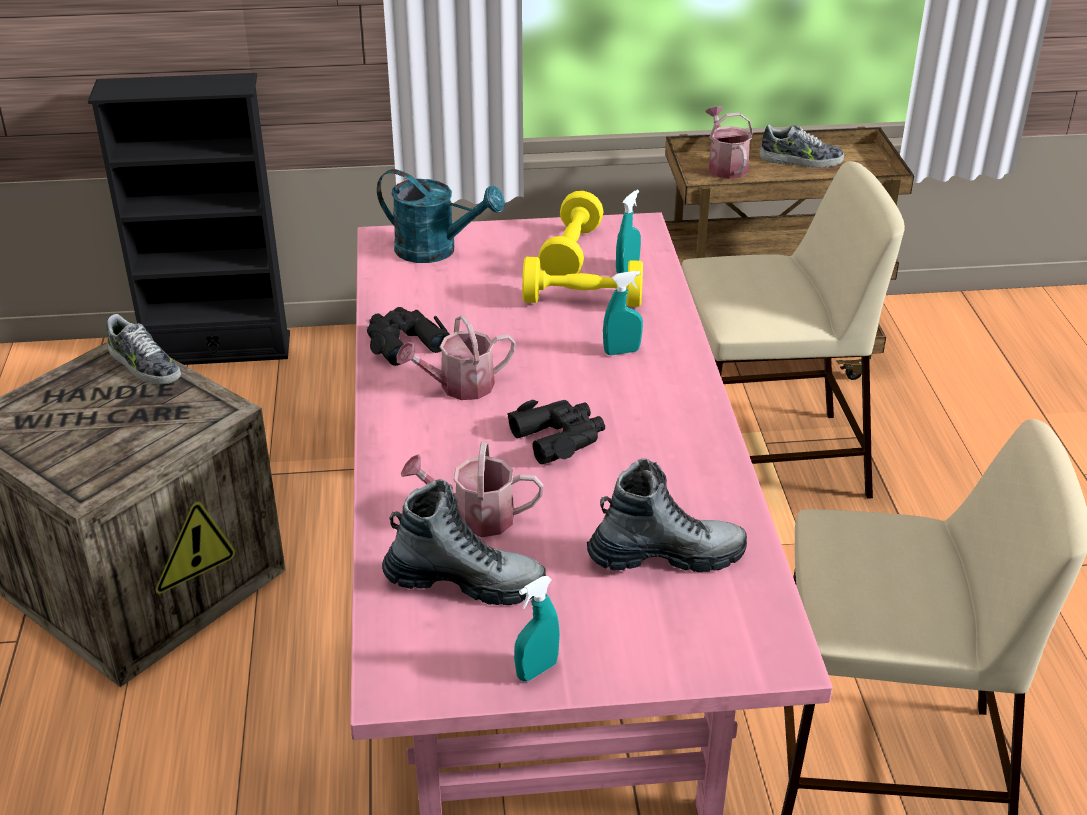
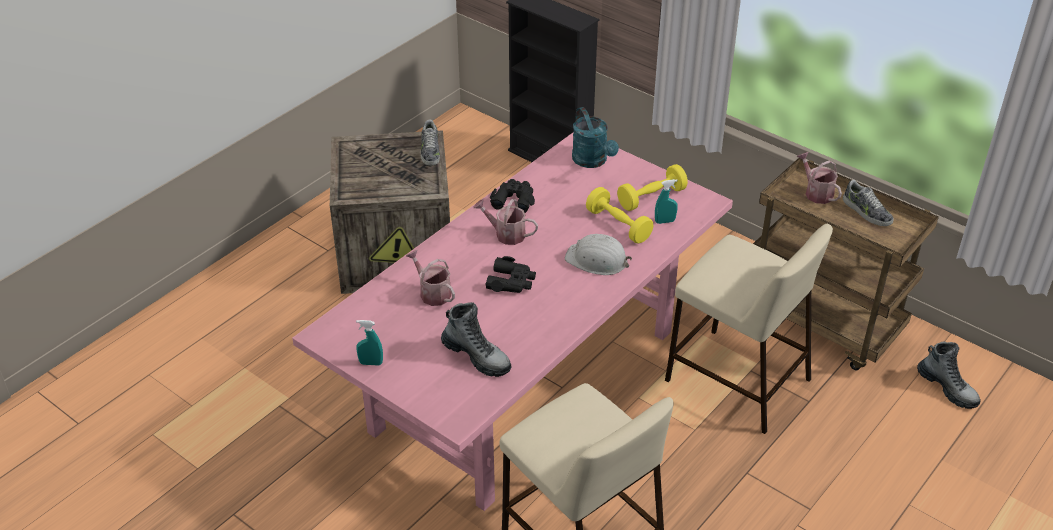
camera: 45 degrees right, 5 degrees up
boot [382,479,546,605] -> boot moved to [917,342,981,409]
turquoise spray bottle [603,271,643,355] -> white hard hat [565,234,632,275]
watering can [706,106,753,179] -> watering can turned 60 degrees counterclockwise [797,152,842,204]

